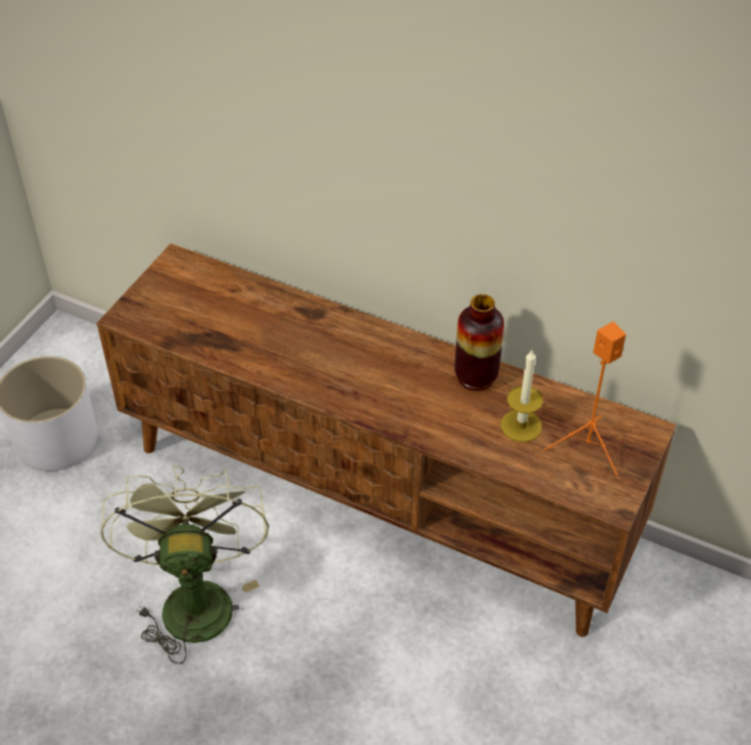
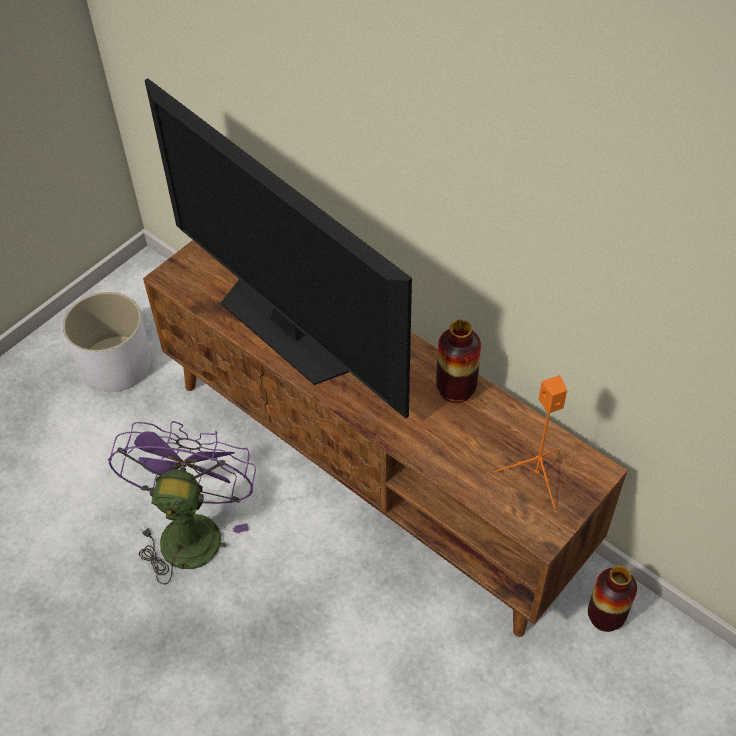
camera: 15 degrees right, 5 degrees up
green fan [100,466,269,664] -> purple fan [108,421,256,584]
candle [501,350,543,442] -> none
none -> television [145,78,412,418]
none -> vase [588,566,637,632]

